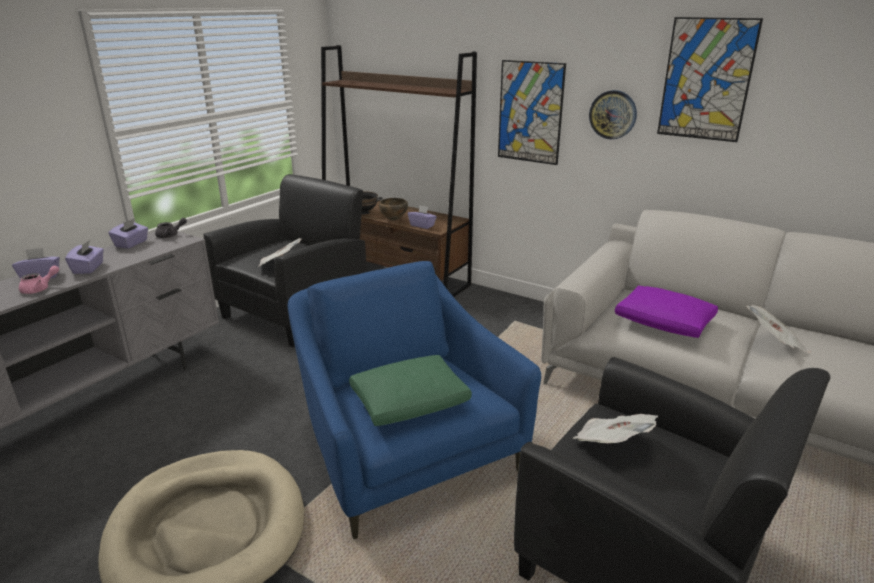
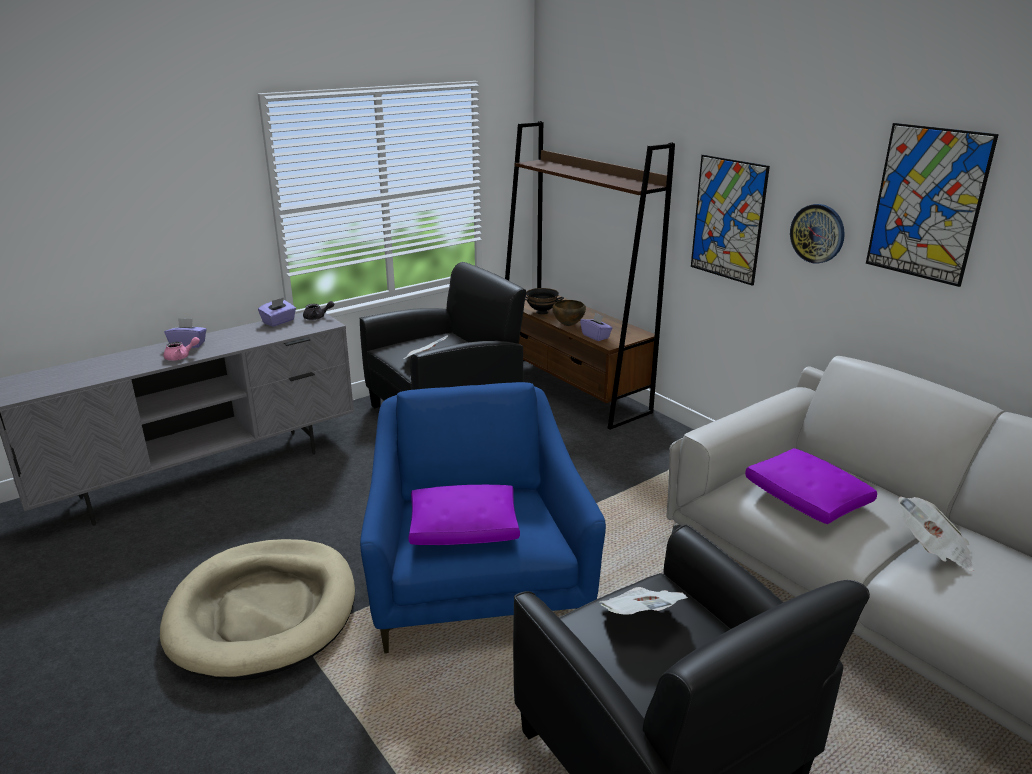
camera: 20 degrees right, 0 degrees up
purple tissue box [65,240,104,274] -> none
green pillow [349,355,472,426] -> purple pillow [408,485,520,545]

